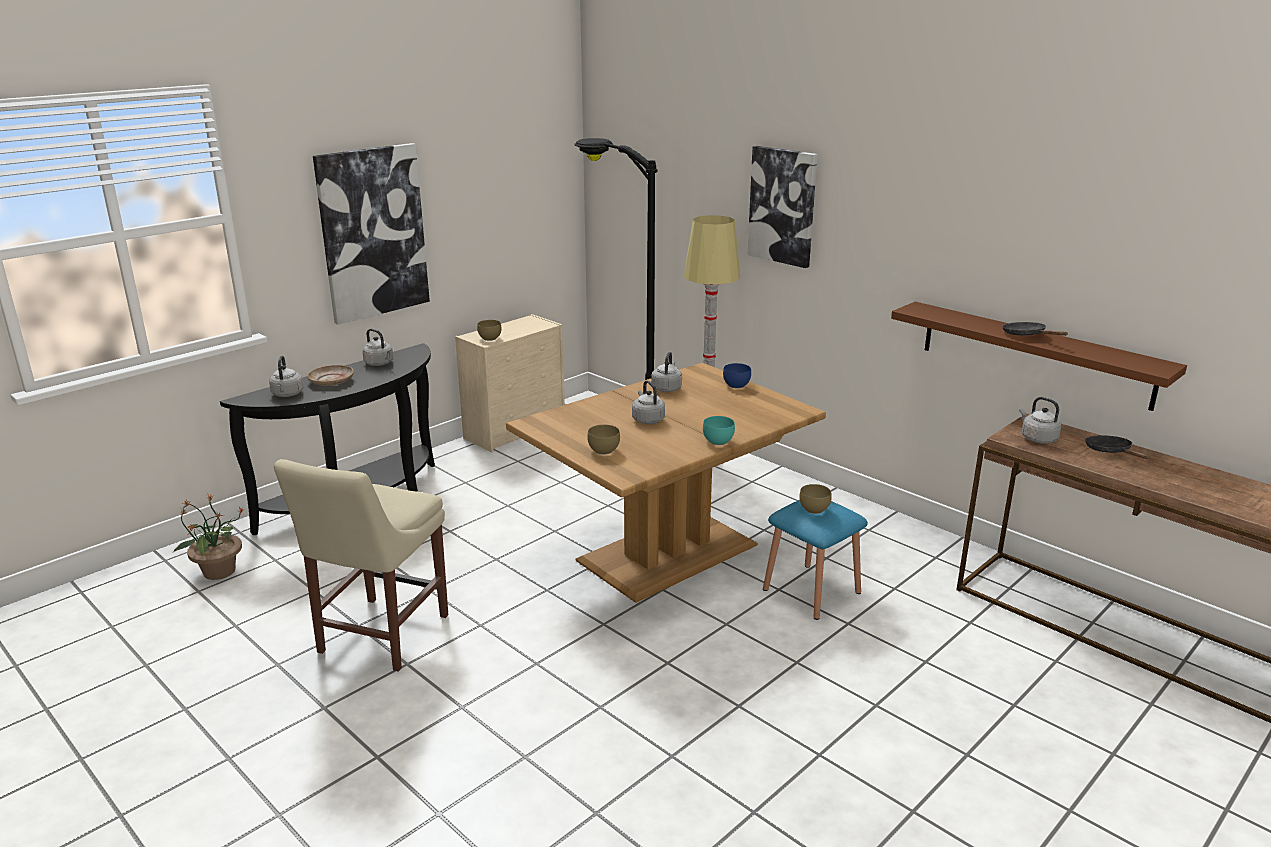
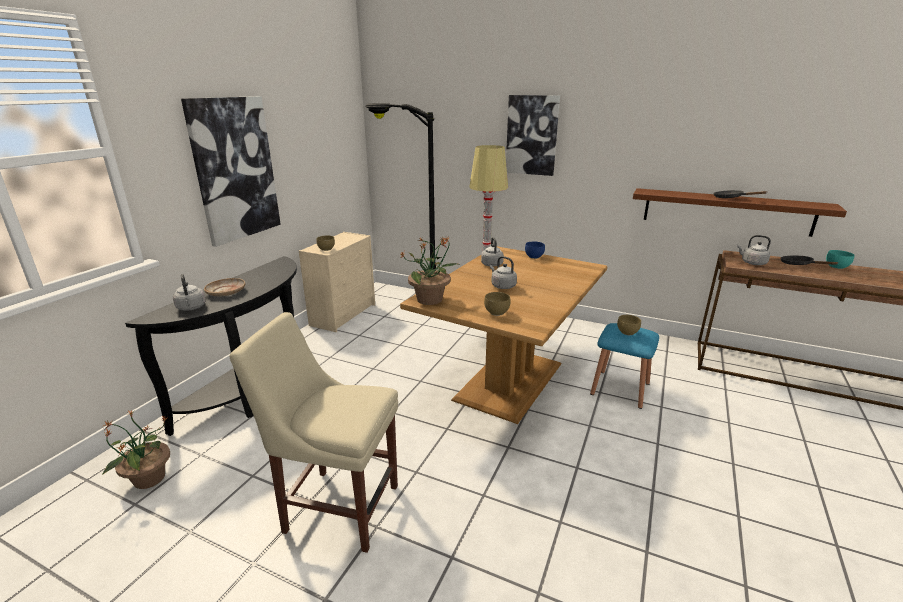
camera: 20 degrees left, 0 degrees up
beige chair [274,459,448,672] -> beige chair turned 105 degrees clockwise [229,312,398,553]
grey kettle [363,329,393,366] -> none
turquoise bowl [703,416,735,445] -> turquoise bowl moved to [826,250,855,269]
none -> potted plant [399,237,460,305]

